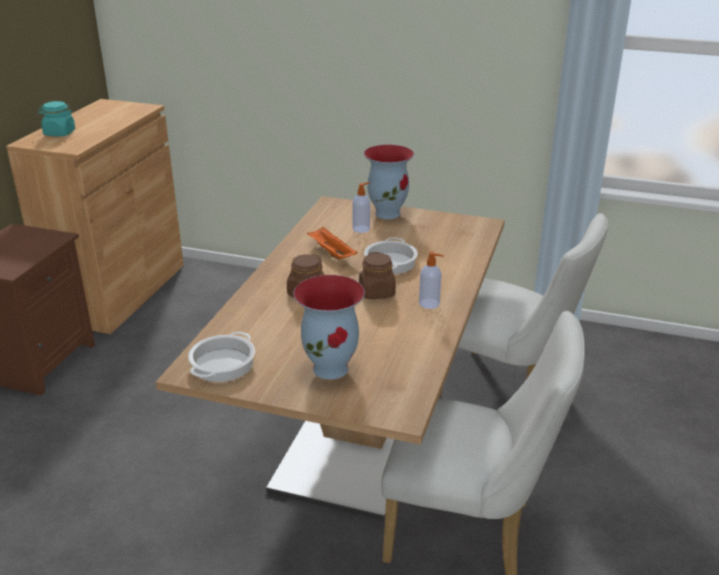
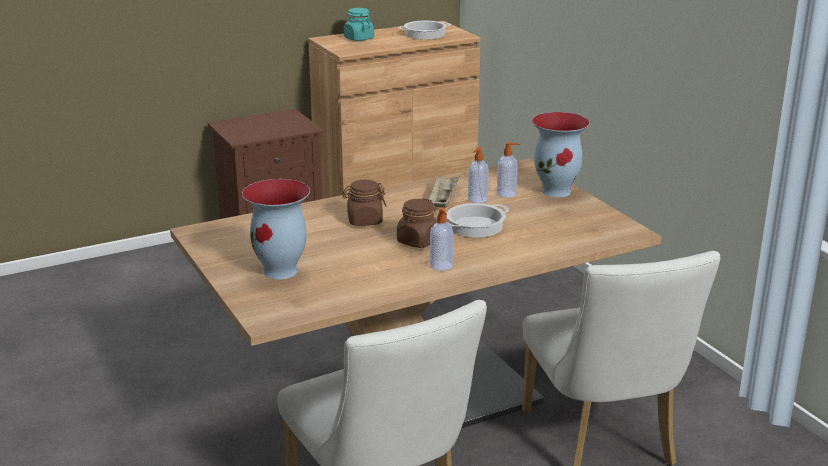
camera: 45 degrees right, 5 degrees down
cooking pot [188,332,255,382] -> cooking pot moved to [398,21,451,40]
orange tray [307,227,357,259] -> beige tray [429,175,460,207]
none -> soap dispenser [468,147,489,203]

